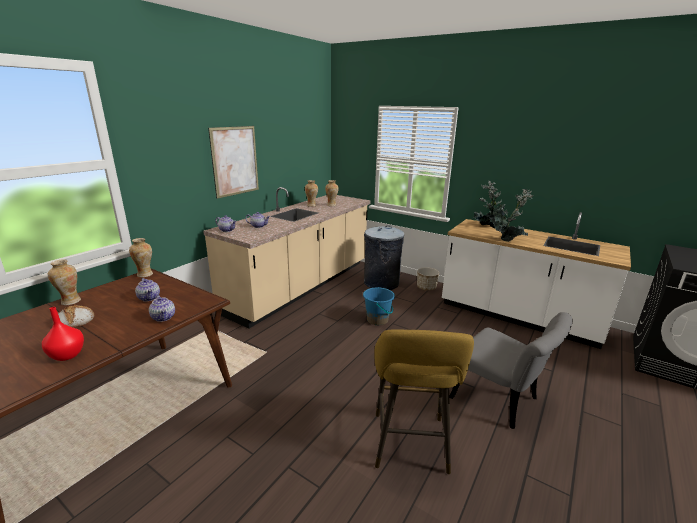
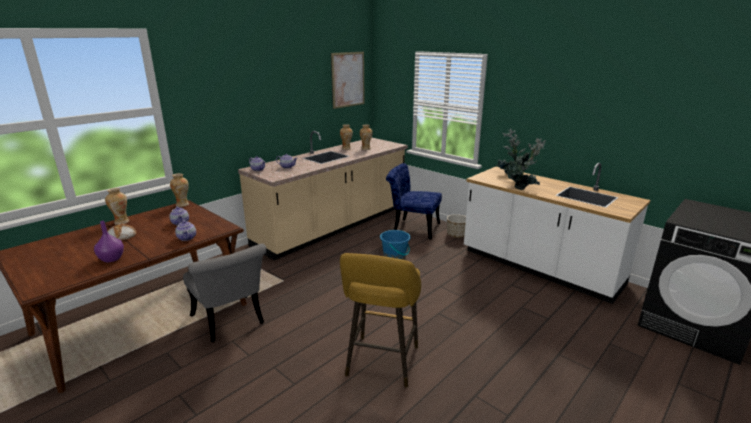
camera: 10 degrees right, 0 degrees up
red vase [42,307,84,361] -> purple vase [94,221,124,262]
picture [208,126,259,199] -> picture moved to [331,52,365,109]
grey trash can [364,225,404,290] -> blue chair [386,163,442,240]
grey chair [450,312,573,429] -> grey chair moved to [183,243,267,342]

